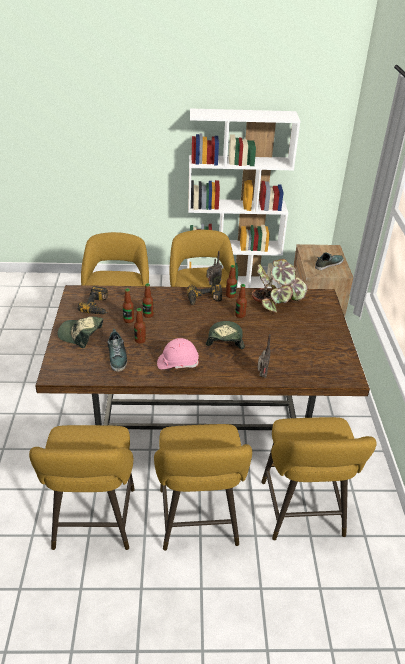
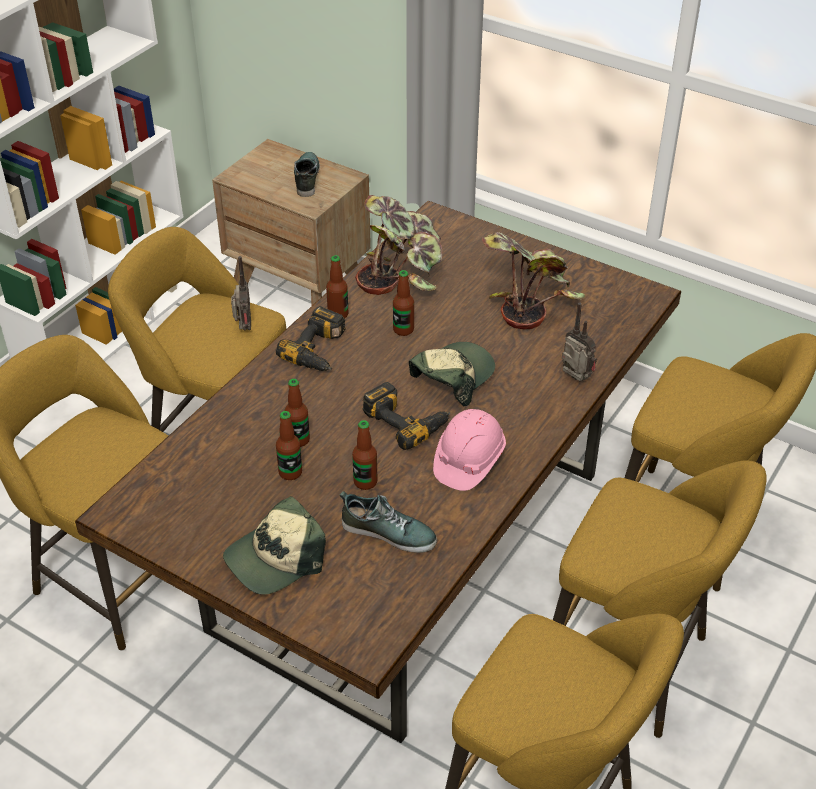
camera: 55 degrees left, 5 degrees up
power drill [78,286,108,314] -> power drill moved to [362,382,450,450]
cap [206,321,245,349] -> cap turned 90 degrees clockwise [409,342,495,406]
none -> potted plant [482,232,585,330]

